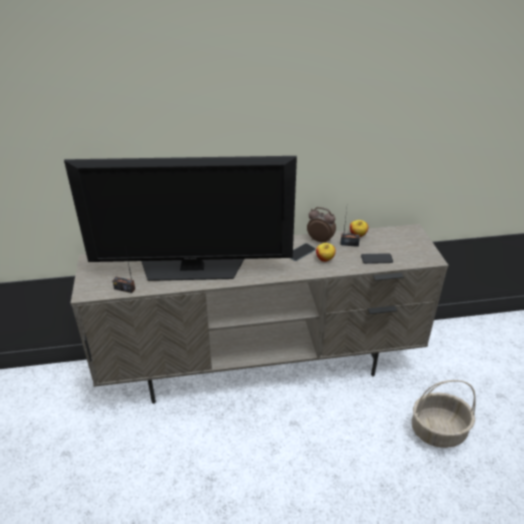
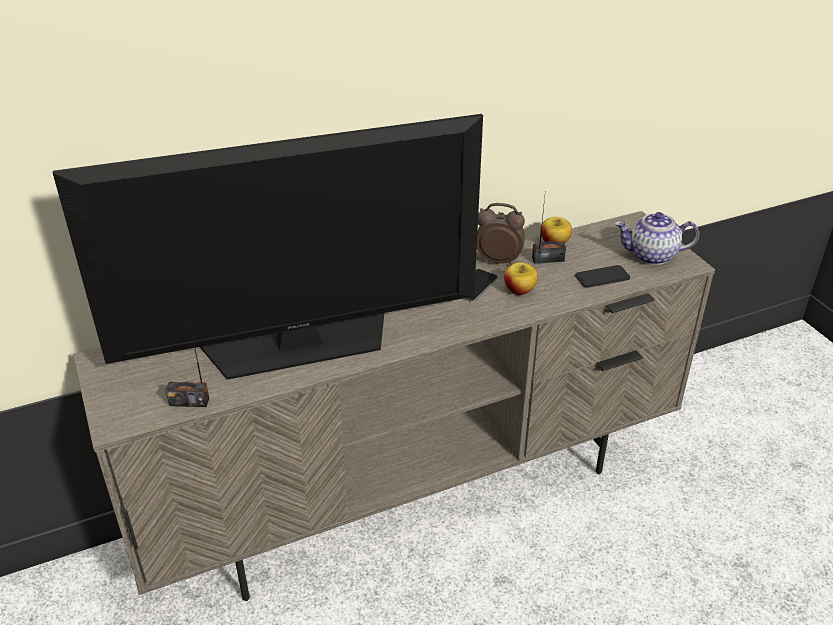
camera: 15 degrees left, 0 degrees up
basket [412,380,476,448] -> none
none -> teapot [615,212,699,265]

